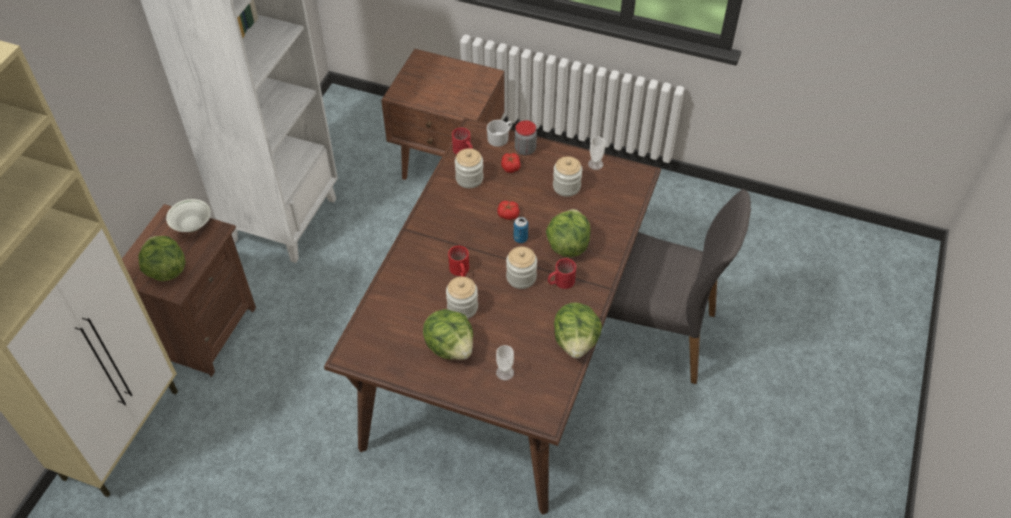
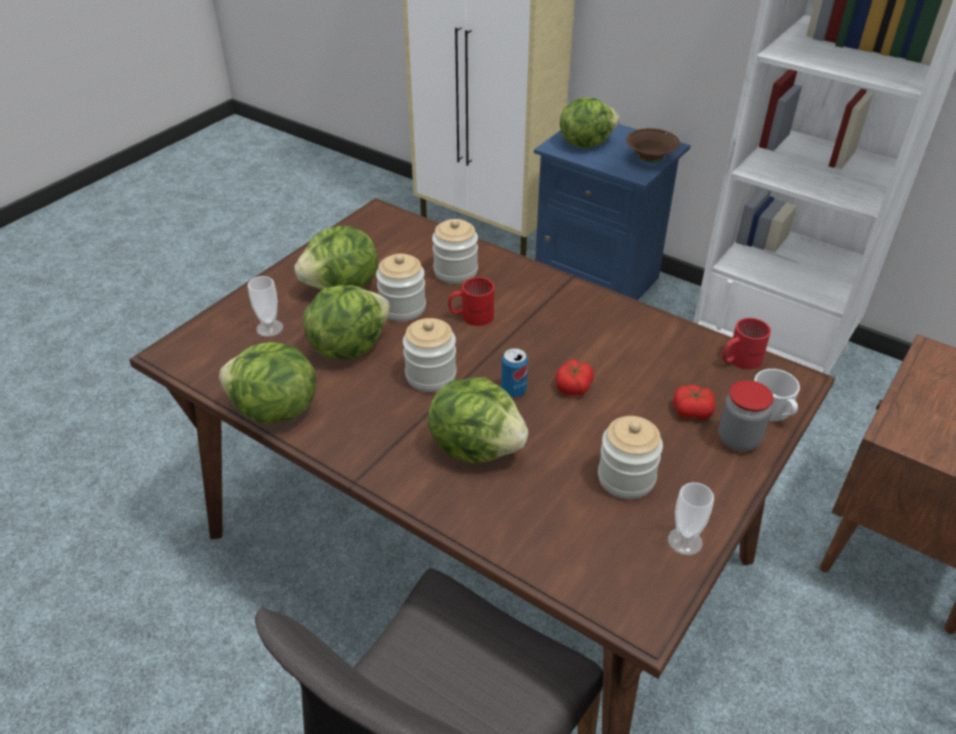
camera: 105 degrees right, 10 degrees down
brown nightstand [122,204,256,377] -> blue nightstand [534,124,691,300]
white bowl [166,199,211,232] -> brown bowl [626,128,680,162]
jar [455,148,484,188] -> jar moved to [432,219,478,284]
red mug [548,258,576,289] -> none
none -> lettuce [303,285,390,360]

